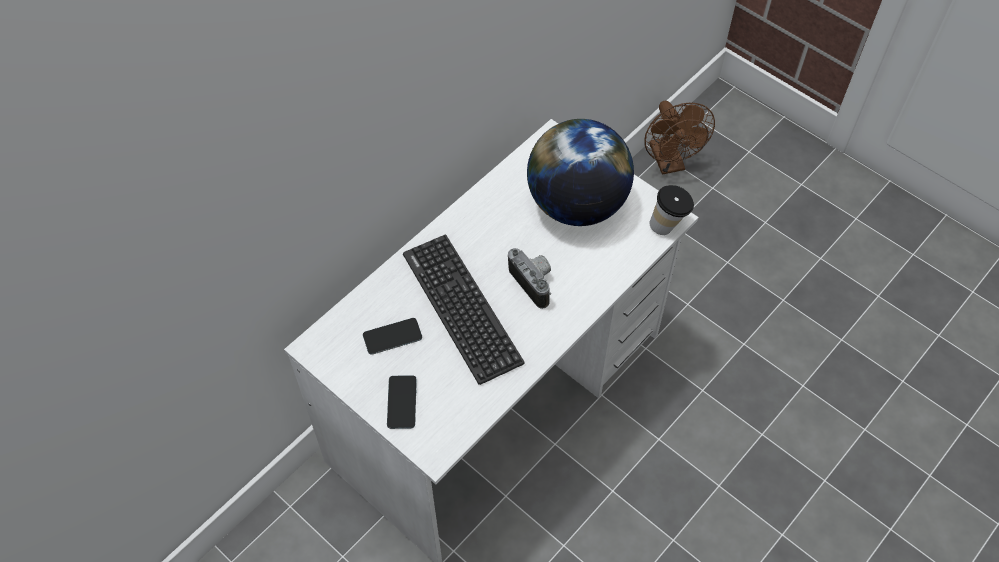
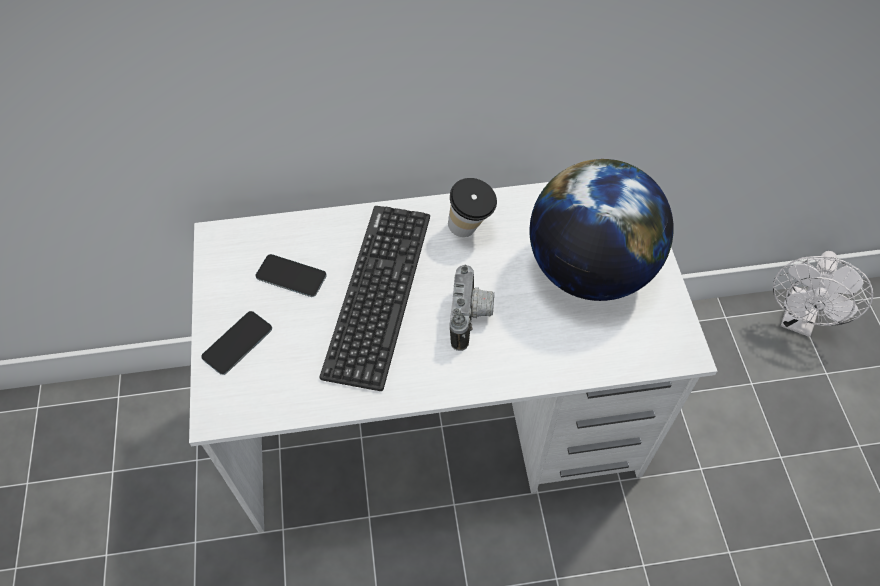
camera: 40 degrees right, 0 degrees up
brown fan [644,100,715,175] -> white fan [773,251,873,337]
cup [649,185,694,235] -> cup moved to [448,178,497,237]

